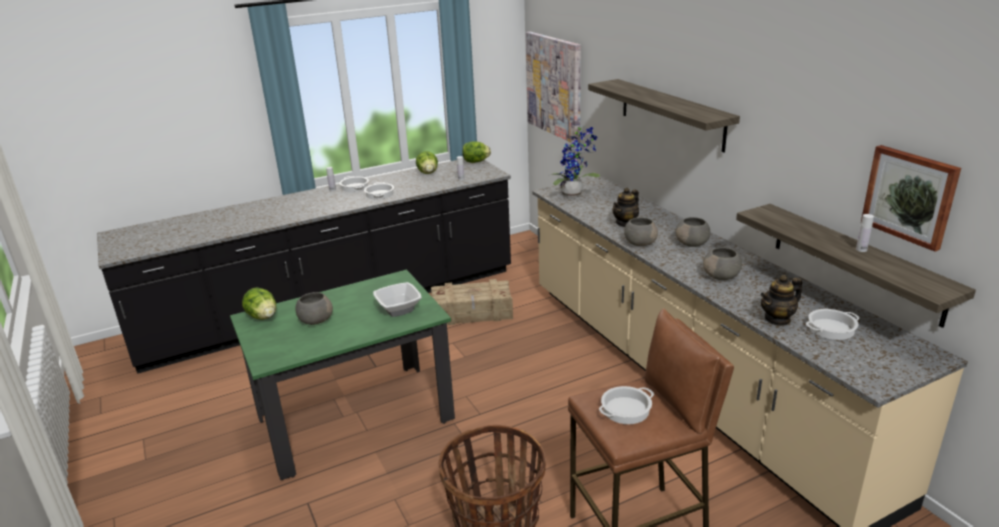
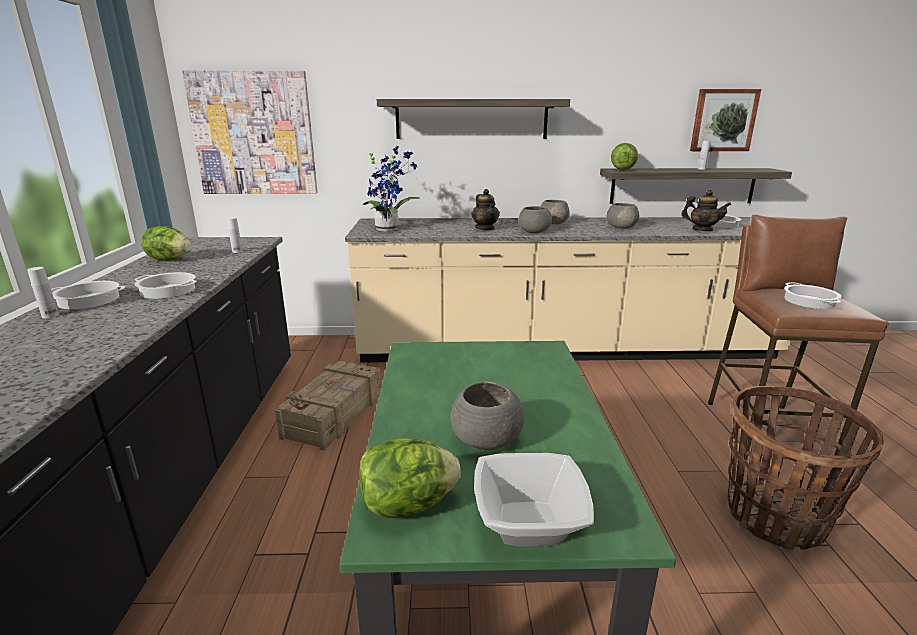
camera: 65 degrees left, 5 degrees down
bowl [373,282,422,317] -> bowl moved to [474,453,594,546]
lettuce [463,141,491,163] -> lettuce moved to [611,143,638,170]
teapot [760,275,802,326] -> teapot turned 60 degrees counterclockwise [681,190,732,231]

